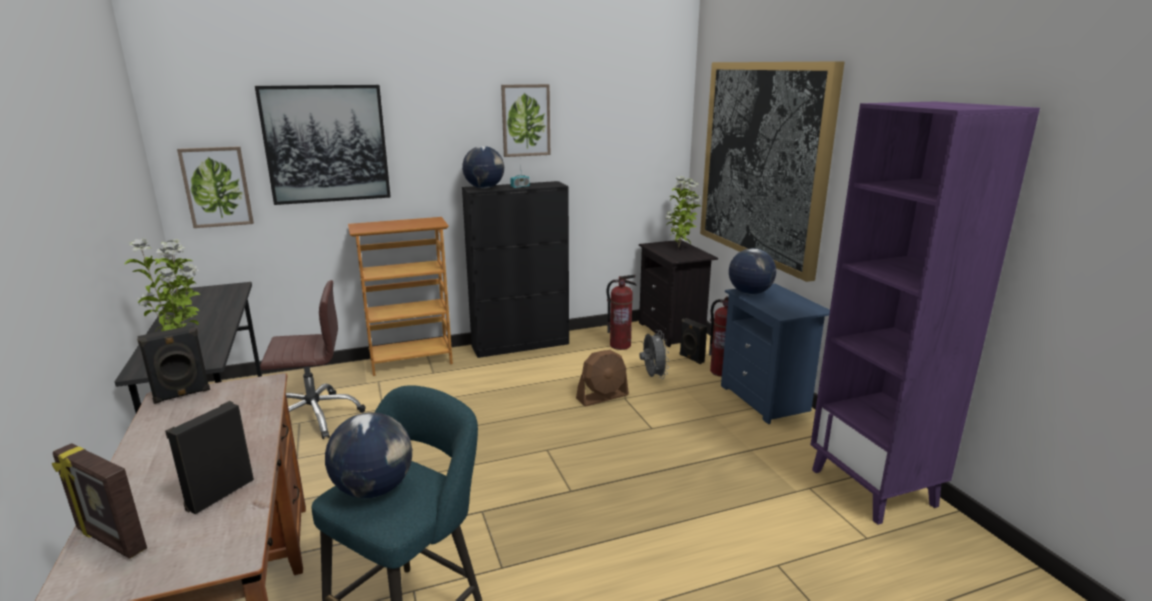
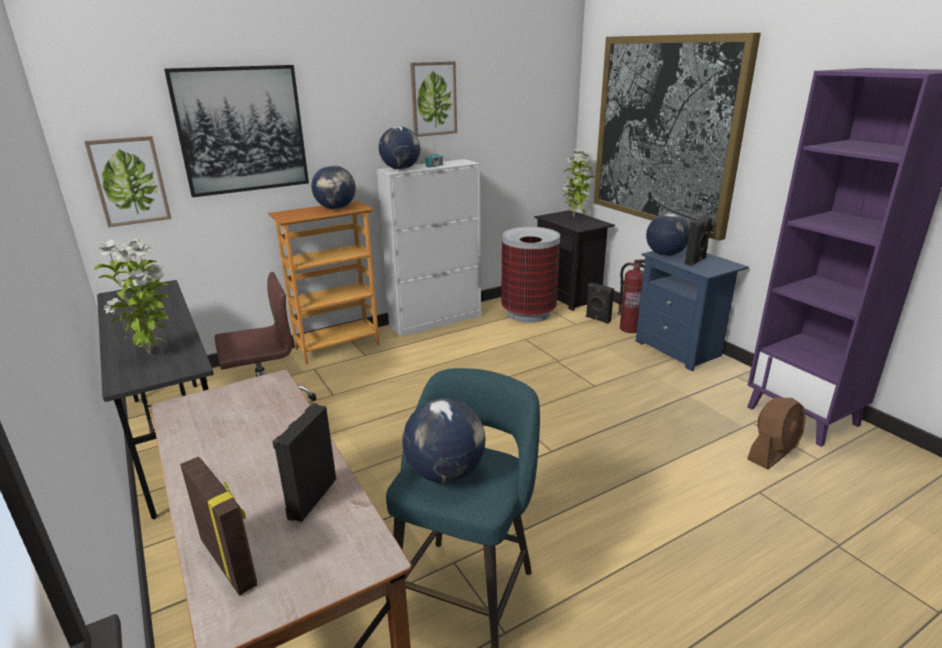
camera: 10 degrees left, 5 degrees up
picture frame [52,443,147,559] -> picture frame turned 150 degrees counterclockwise [180,457,257,596]
black speaker [137,325,210,404] -> black speaker moved to [685,216,712,266]
black cabinet [462,181,569,358] -> white cabinet [377,159,481,337]
brown fan [576,350,629,406] -> brown fan moved to [747,398,806,470]
fire extinguisher [606,275,637,350] -> trash can [501,227,560,323]
grey fan [639,330,669,379] -> none
none -> globe [311,165,356,209]

